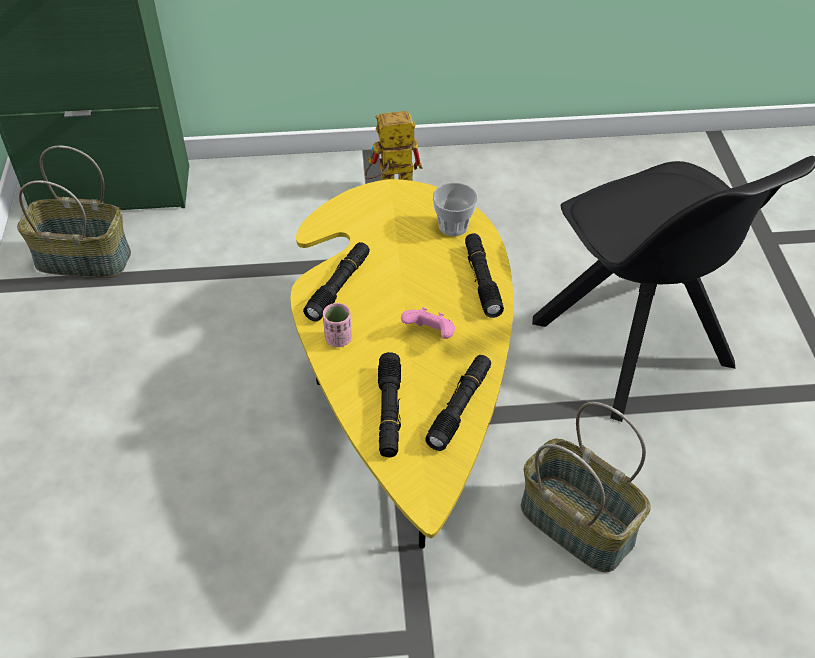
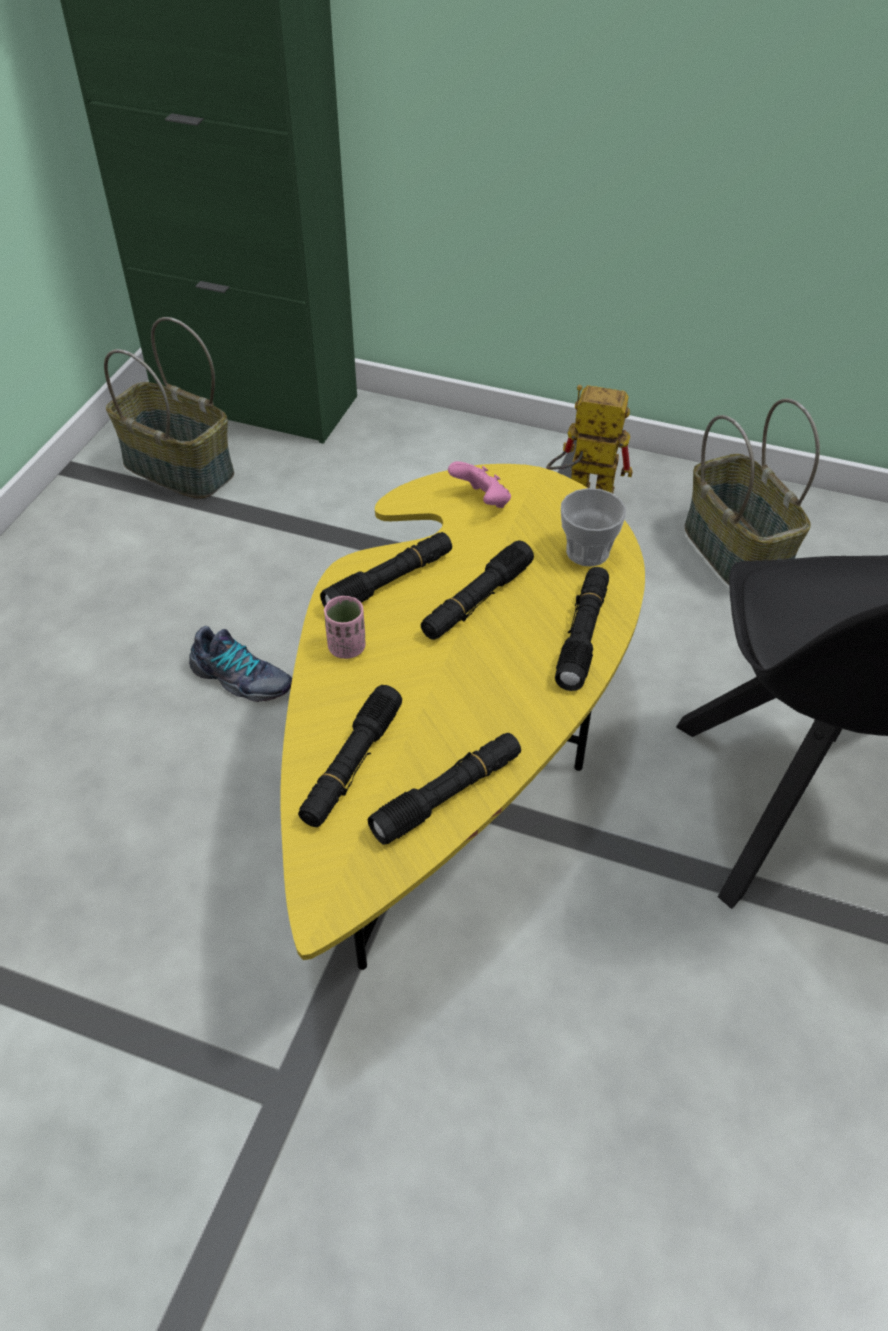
camera: 25 degrees right, 0 degrees up
pink game controller [401,307,455,339] -> pink game controller moved to [448,461,511,508]
basket [521,402,651,573] -> basket moved to [685,398,820,585]
none -> shoe [189,626,292,702]
none -> black flashlight [421,540,534,640]

